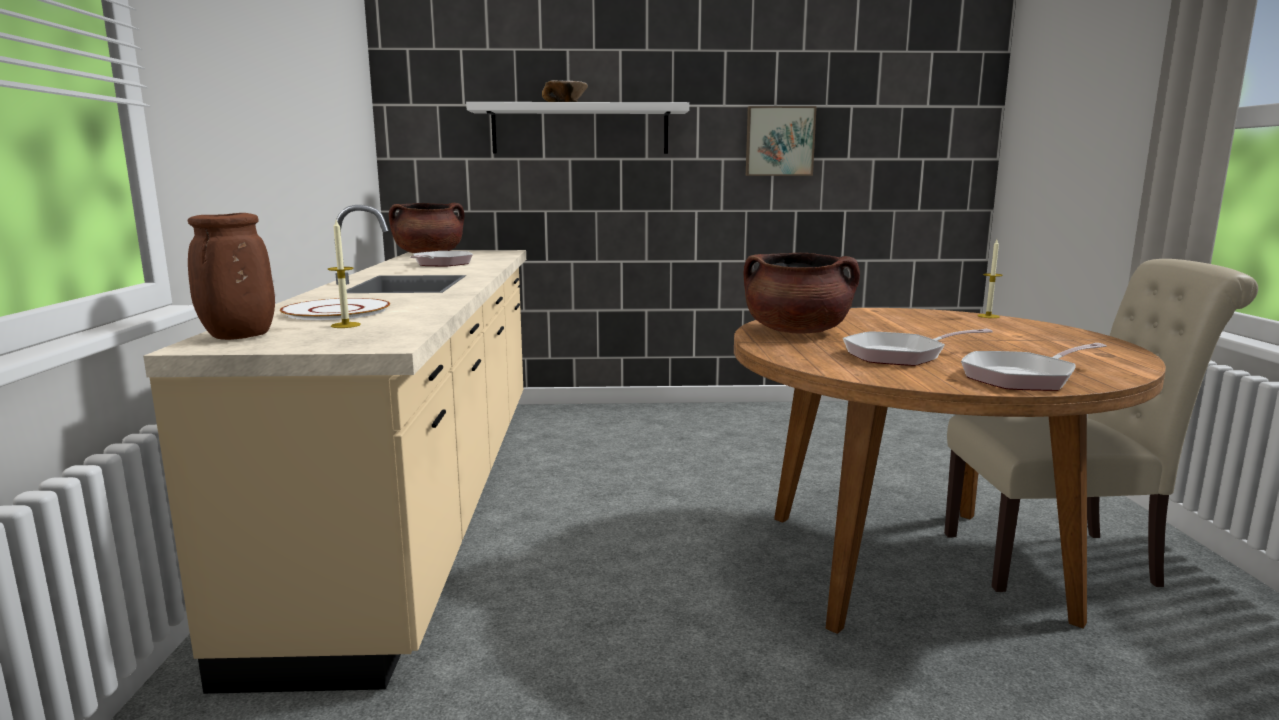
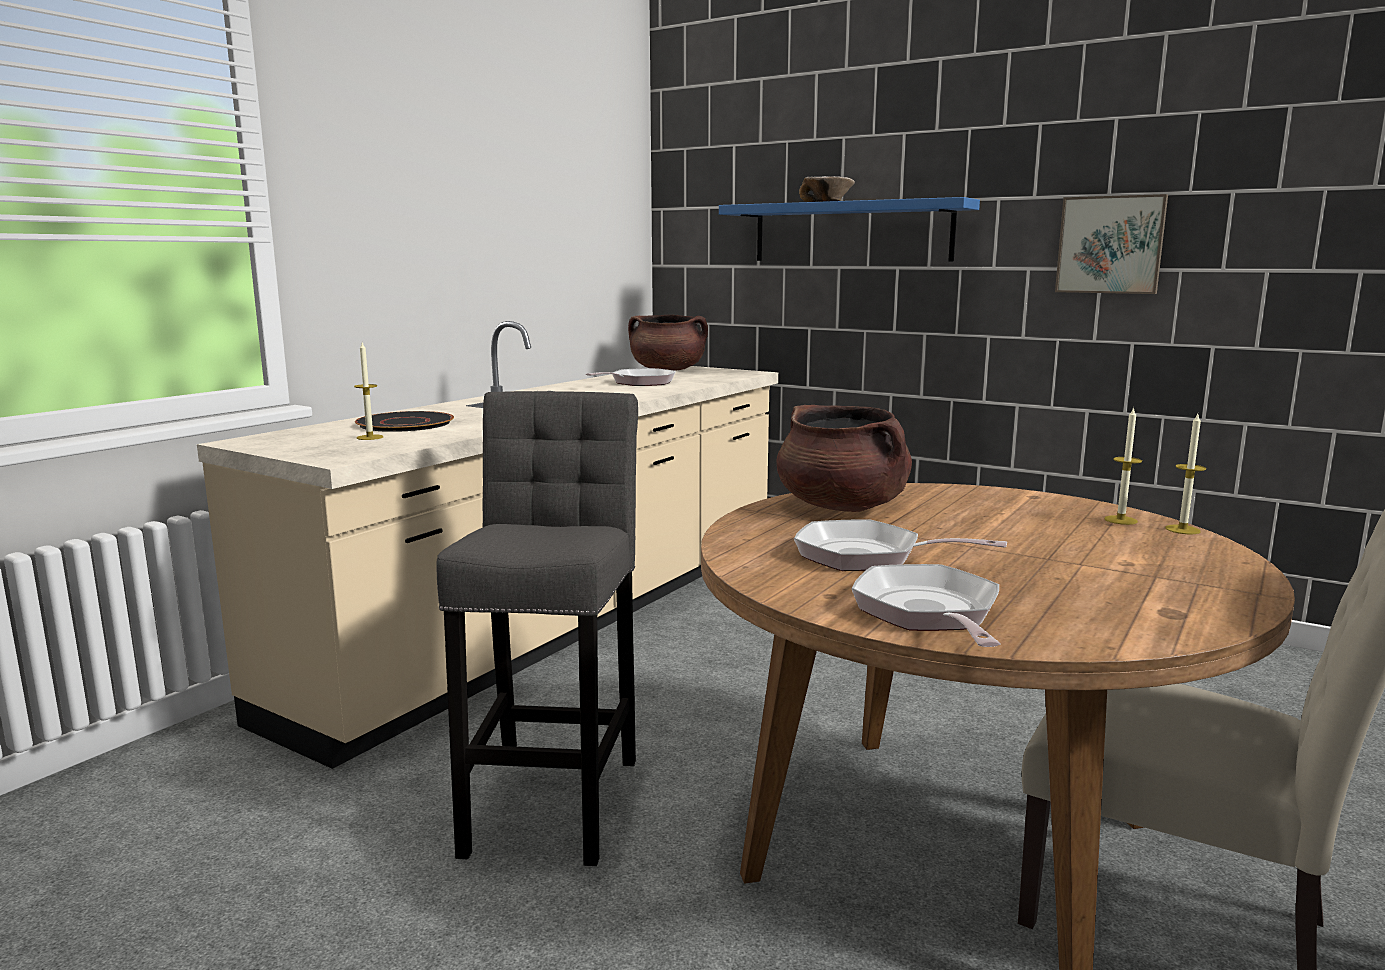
camera: 35 degrees right, 0 degrees up
brown vase [188,213,275,340] -> none
white plate [280,298,390,320] -> black plate [355,411,454,432]
white shelf [466,102,689,154] -> blue shelf [719,197,980,262]
frying pan [961,343,1107,391] -> frying pan turned 75 degrees clockwise [852,564,1001,647]
none -> grey stool [436,391,638,866]
none -> candle [1104,407,1142,525]

